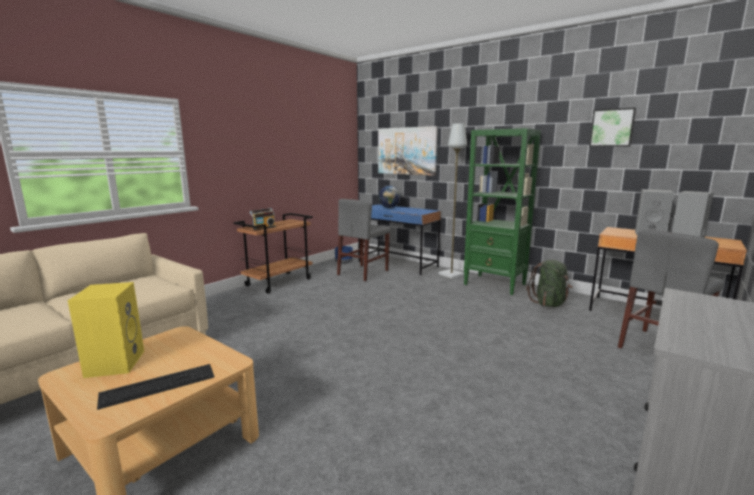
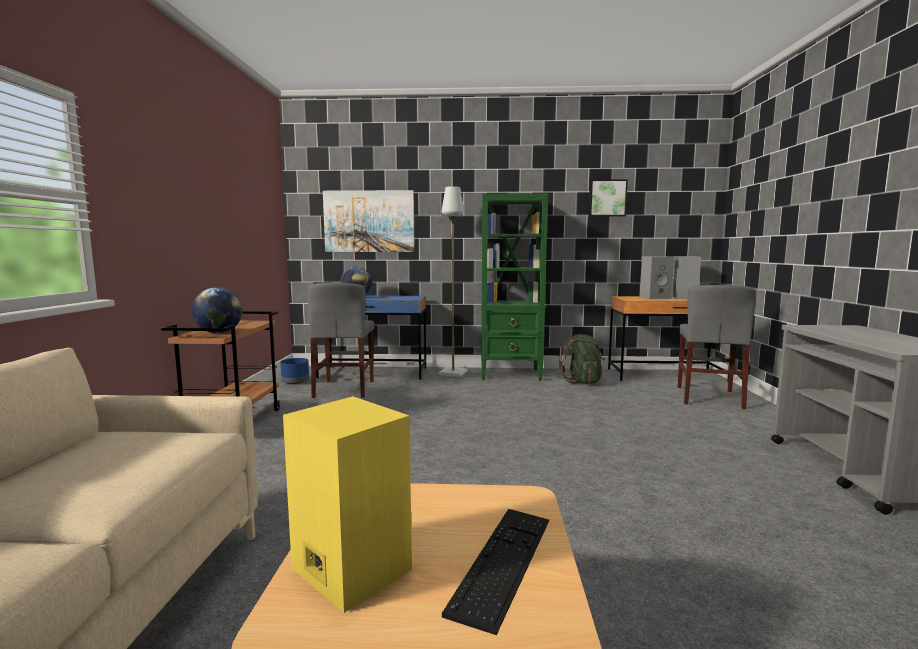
camera: 35 degrees left, 5 degrees down
radio [250,208,276,230] -> globe [191,287,243,333]

